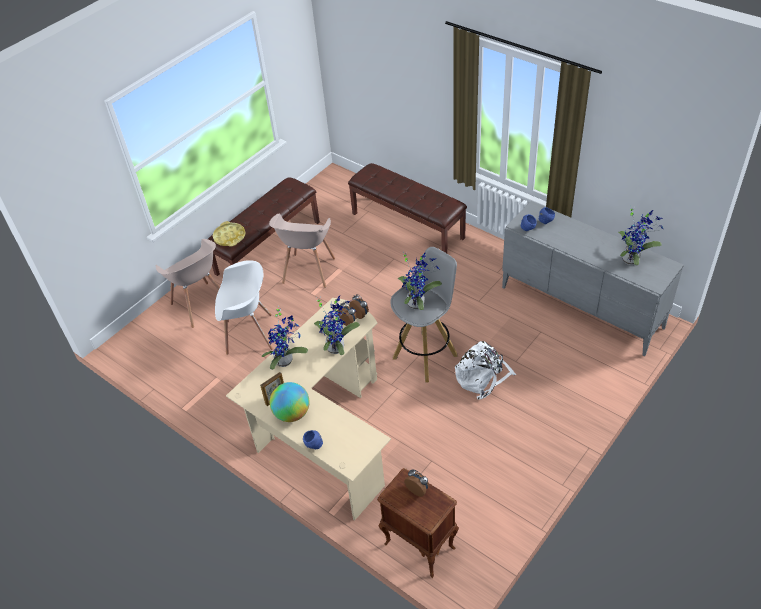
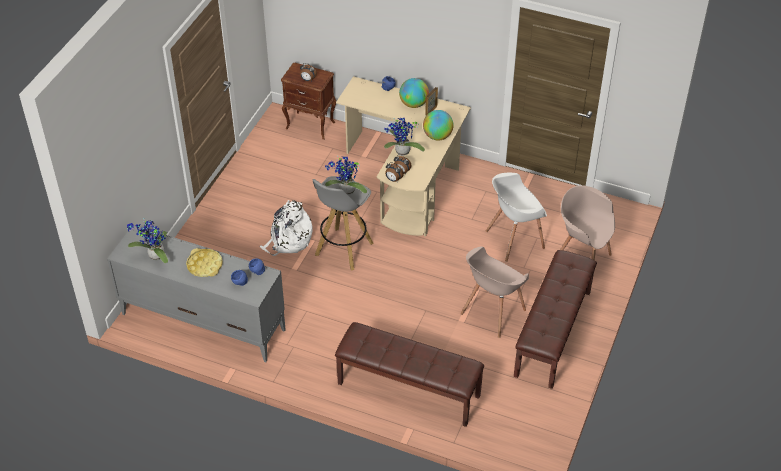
camera: 160 degrees right, 0 degrees up
yellow tray [213,221,246,246] -> yellow tray moved to [186,248,223,277]
potted plant [262,308,308,370] -> globe [423,110,454,140]
beige chair [269,214,335,288] -> beige chair turned 135 degrees counterclockwise [461,246,529,338]

